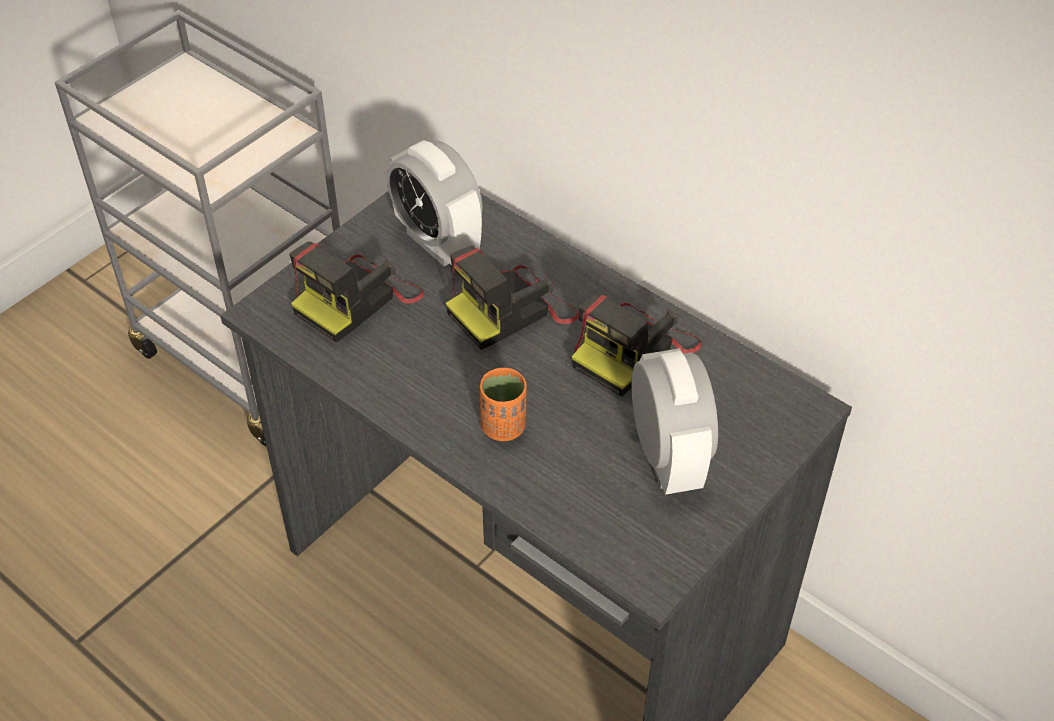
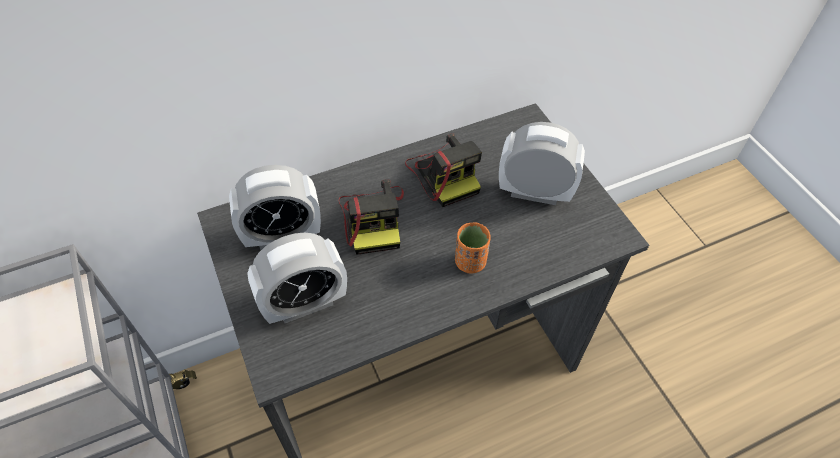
camera: 65 degrees left, 5 degrees up
camera [289,241,424,343] -> alarm clock [247,233,347,324]

